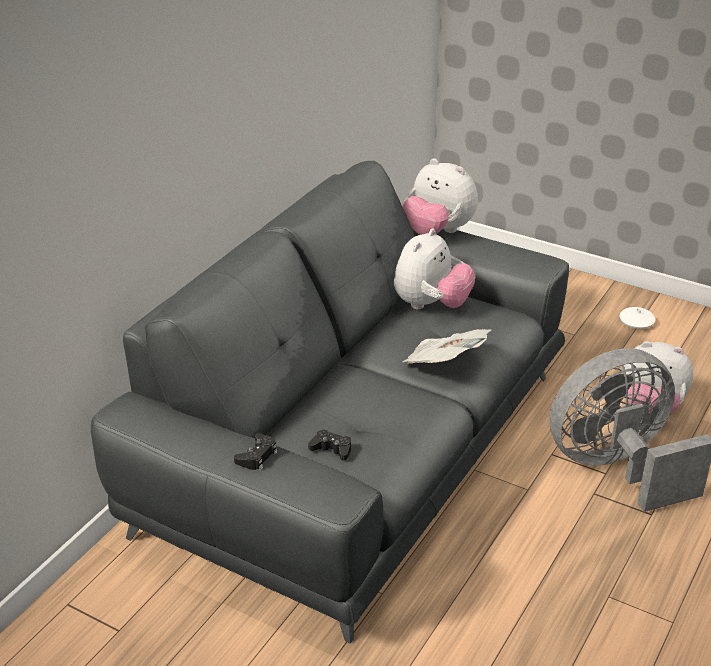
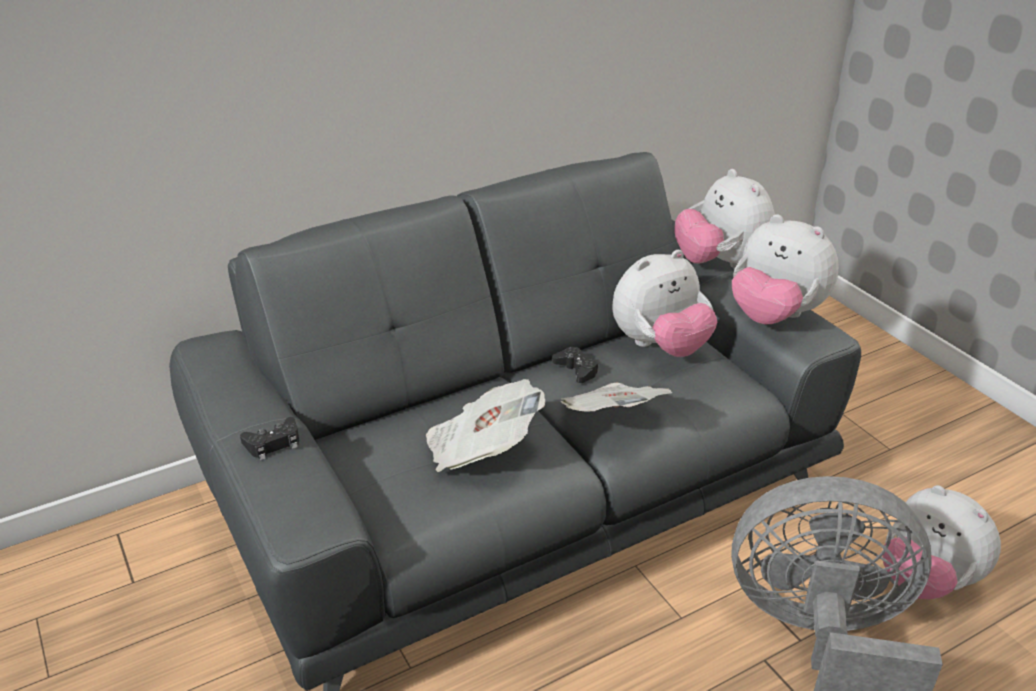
camera: 30 degrees right, 0 degrees up
black game controller [308,429,351,460] -> black game controller moved to [552,347,598,383]
white vase [620,307,655,329] -> none
none -> newspaper [426,379,545,472]
none -> plush toy [732,214,839,324]

